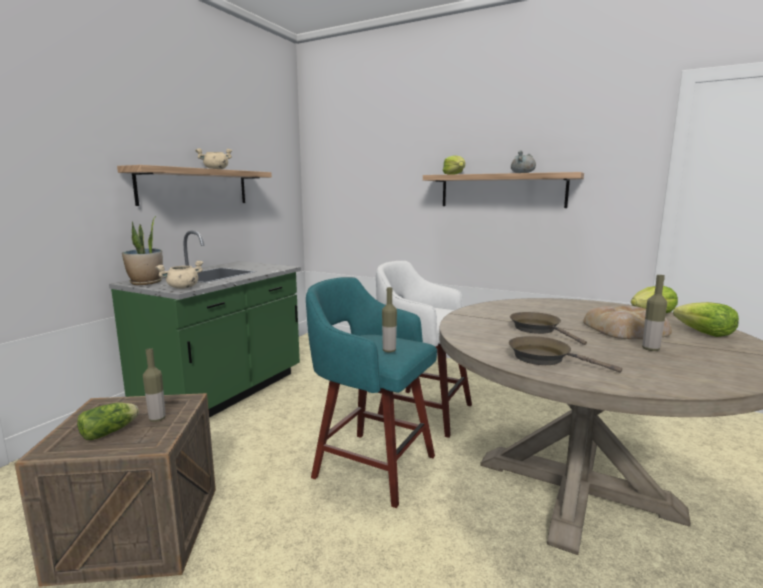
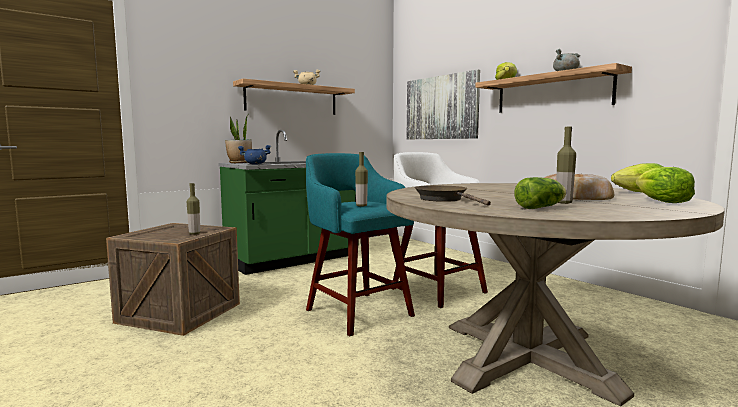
camera: 25 degrees right, 5 degrees down
lettuce [77,402,139,440] -> lettuce moved to [514,177,566,209]
beige cooking pot [155,260,203,289] -> blue cooking pot [238,145,271,165]
brown frying pan [510,312,587,345] -> none
none -> picture [407,70,480,139]

